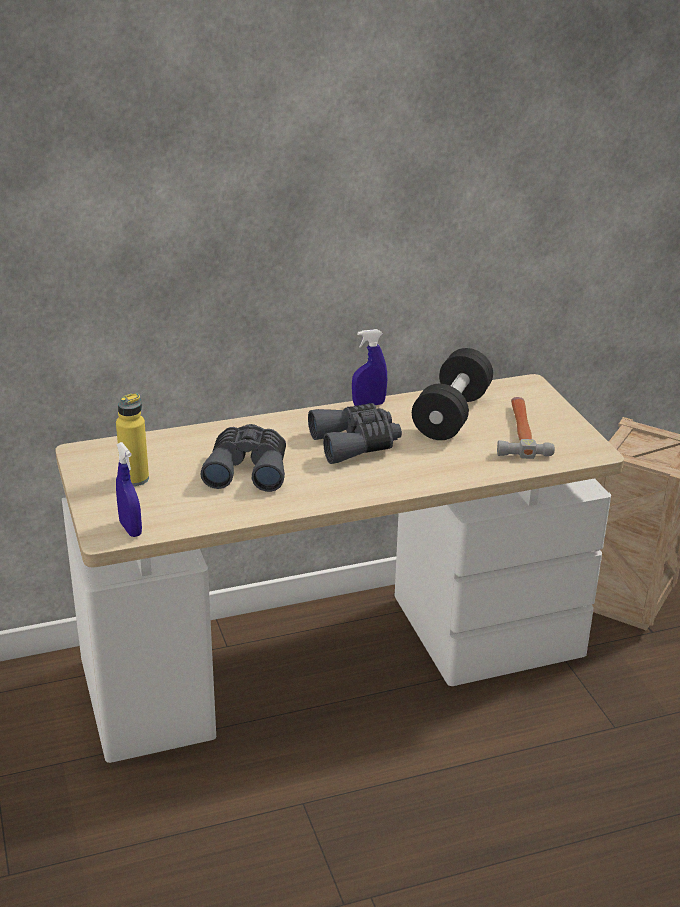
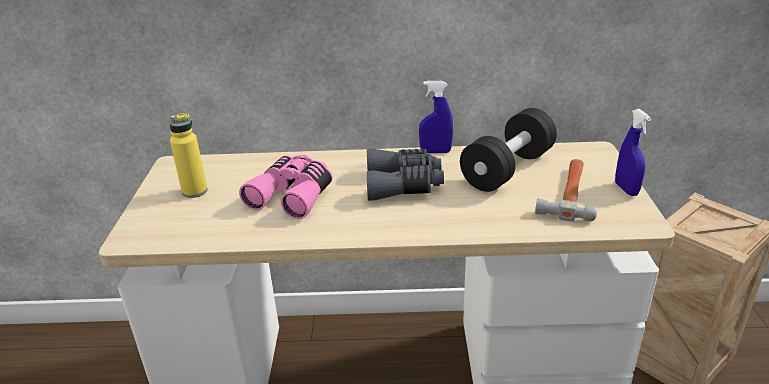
camera: 20 degrees right, 0 degrees up
blue spray bottle [116,442,142,537] -> blue spray bottle moved to [615,109,651,196]
grey binoculars [200,424,286,492] -> pink binoculars [239,155,333,219]

